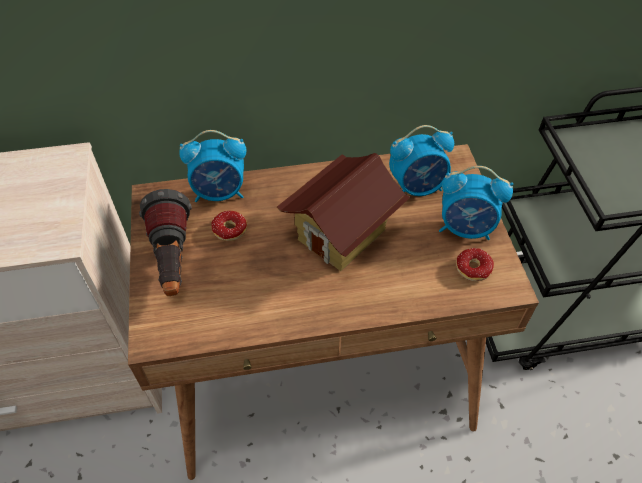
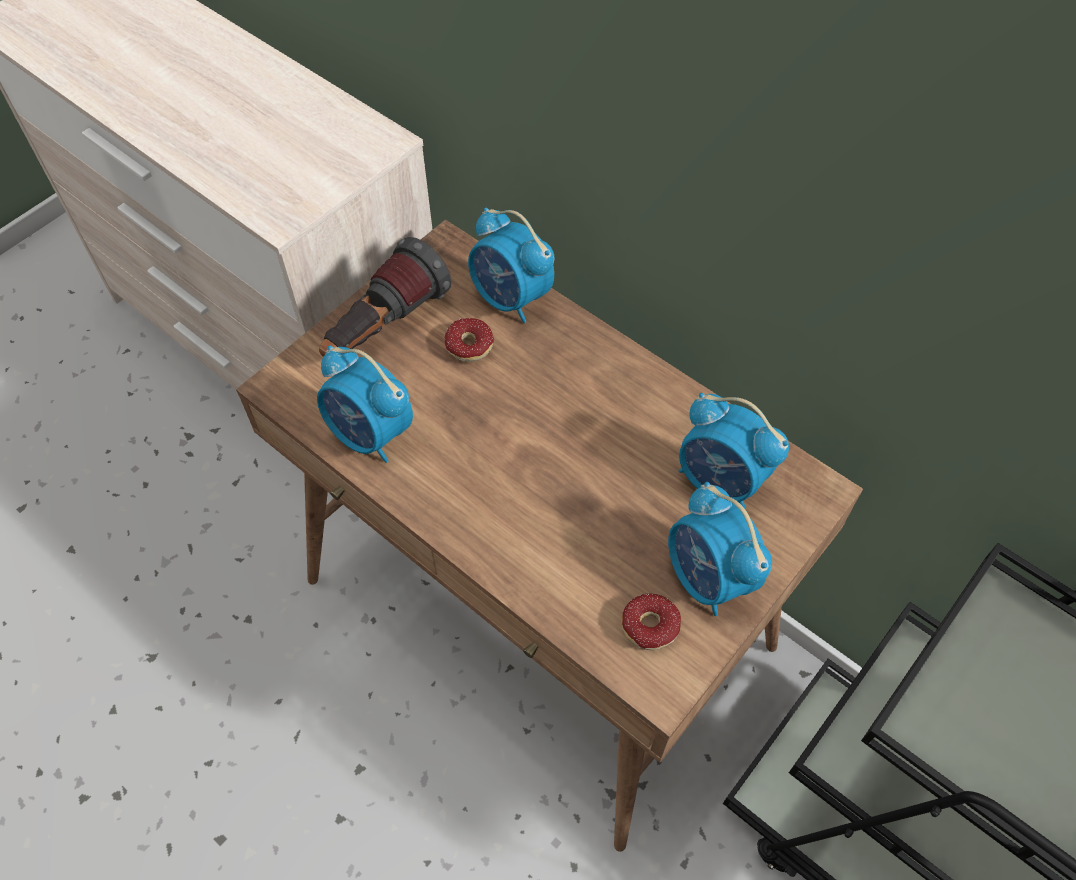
camera: 50 degrees right, 5 degrees up
toy house [276,153,410,271] -> none
none -> alarm clock [317,345,413,463]

